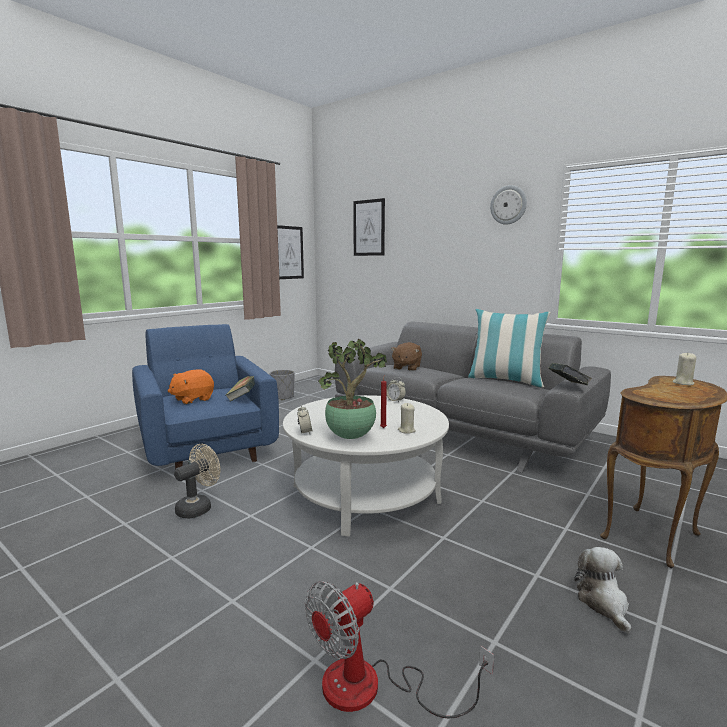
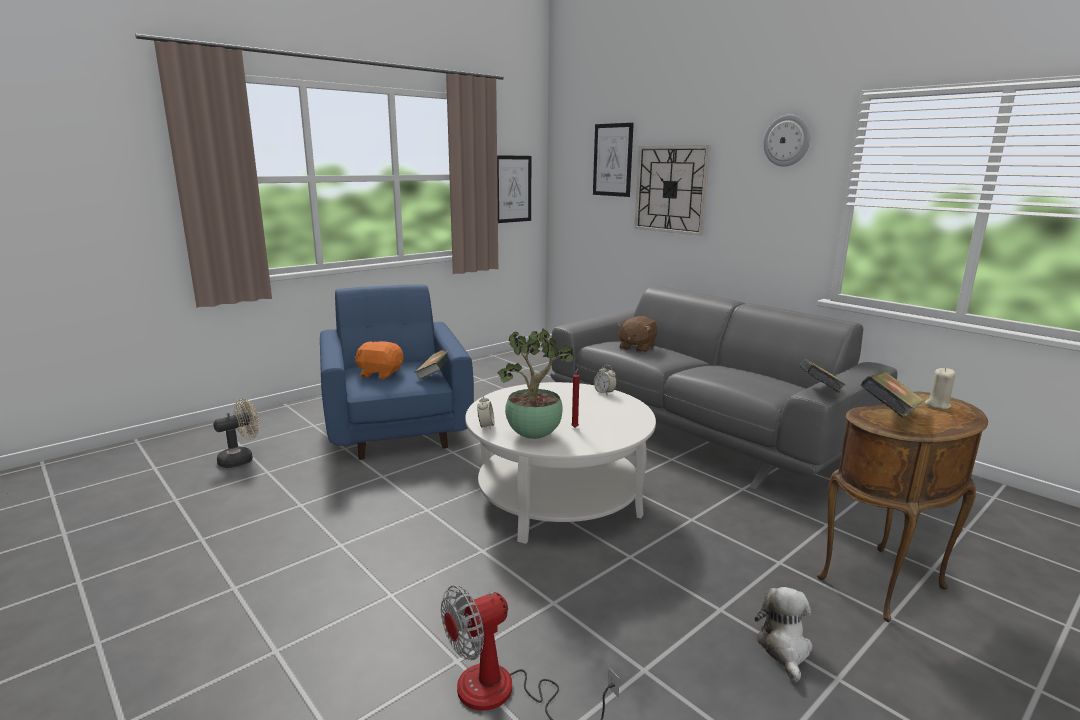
camera: 10 degrees right, 5 degrees up
orange plush toy [168,370,214,404] -> orange plush toy turned 45 degrees clockwise [355,341,404,379]
beige fan [174,444,220,519] -> beige fan moved to [213,398,259,468]
grey planter [270,370,295,400] -> none
beige candle [398,403,416,434] -> none
pillow [468,309,551,388] -> none
none -> wall clock [634,145,711,236]
none -> book [861,371,924,418]

